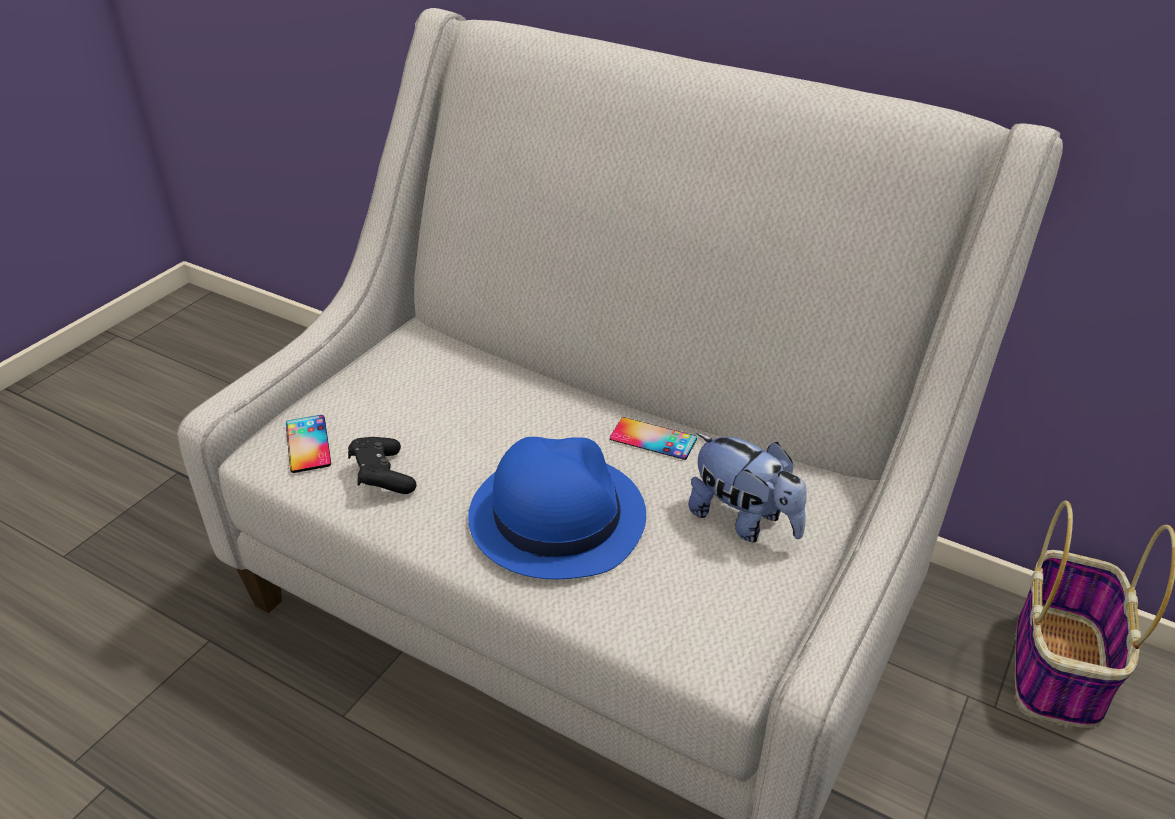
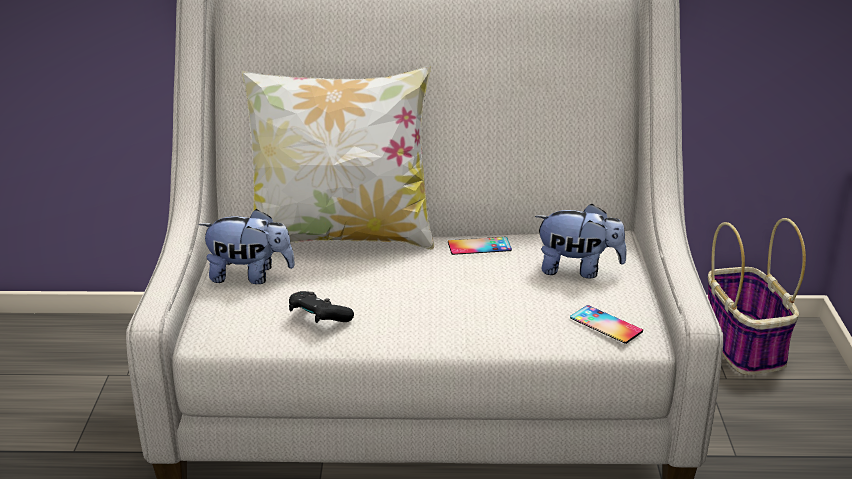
camera: 30 degrees left, 10 degrees down
phone [286,415,331,473] -> phone moved to [570,305,643,344]
blue hat [468,437,646,579] -> none
none -> plush toy [199,209,295,284]
none -> pillow [241,65,434,250]

